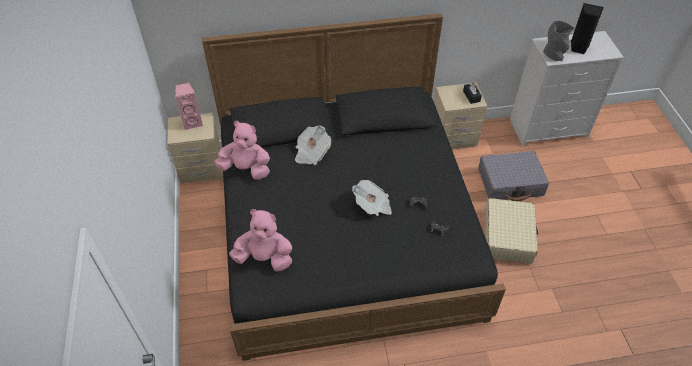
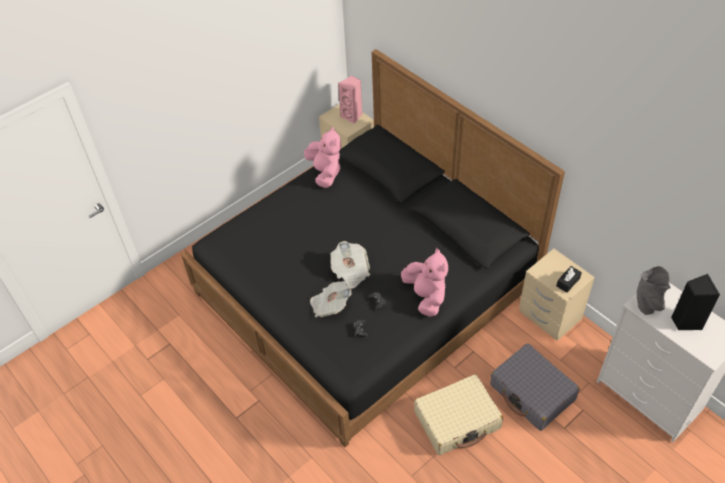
camera: 60 degrees right, 0 degrees up
pink plush toy [229,209,292,272] -> pink plush toy moved to [401,248,448,317]
newspaper [295,126,331,165] -> newspaper moved to [310,281,352,318]

